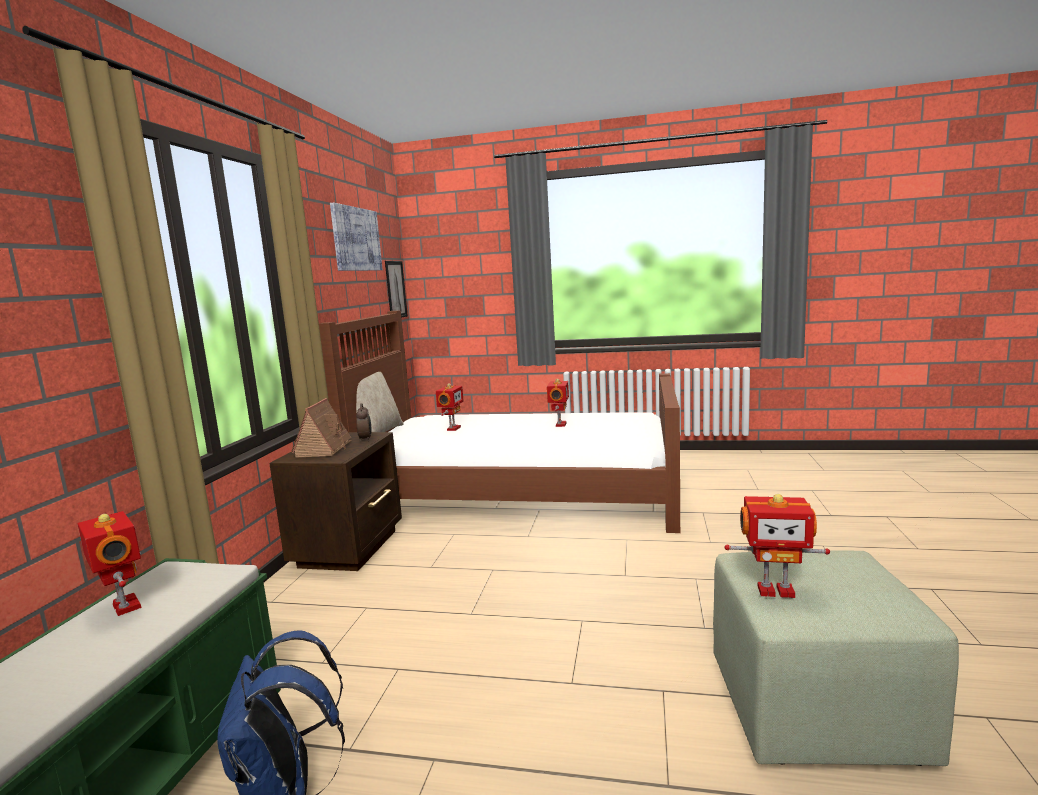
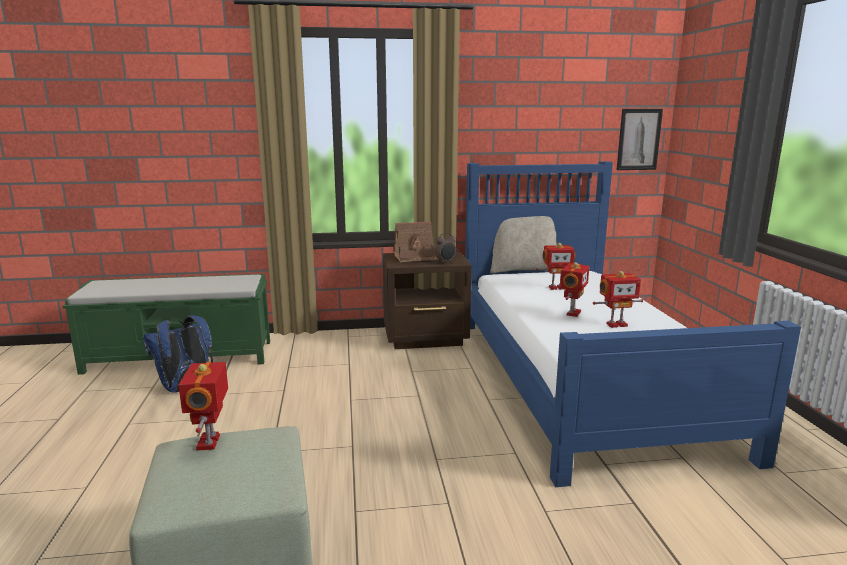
camera: 70 degrees right, 5 degrees up
toy robot [78,511,142,616] -> toy robot moved to [560,262,589,317]
brown bed [319,310,680,533] -> blue bed [465,161,801,487]
picture [330,203,383,271] -> none

